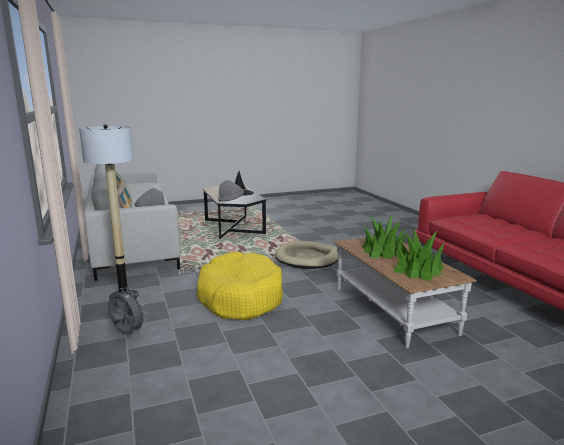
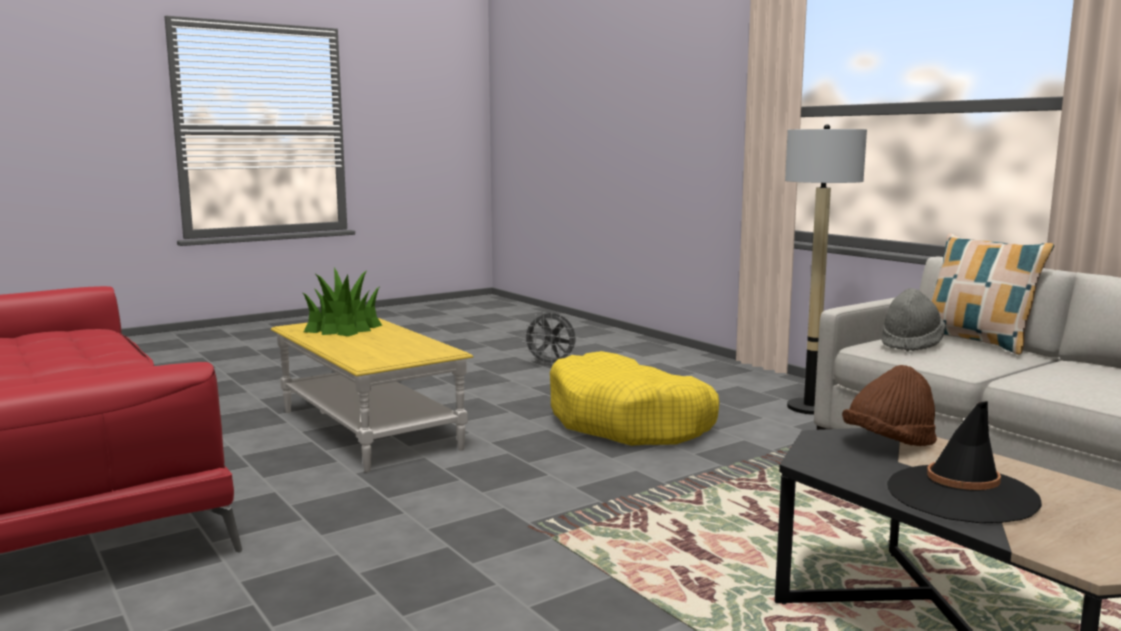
camera: 165 degrees right, 5 degrees down
grey fan [108,288,147,334] -> grey fan moved to [522,312,575,366]
grey hat [218,180,244,201] -> brown hat [842,365,937,446]
beige dog bed [275,241,338,269] -> none
brown coffee table [334,236,477,348] -> yellow coffee table [271,318,473,472]
potted plant [362,215,407,259] -> none

